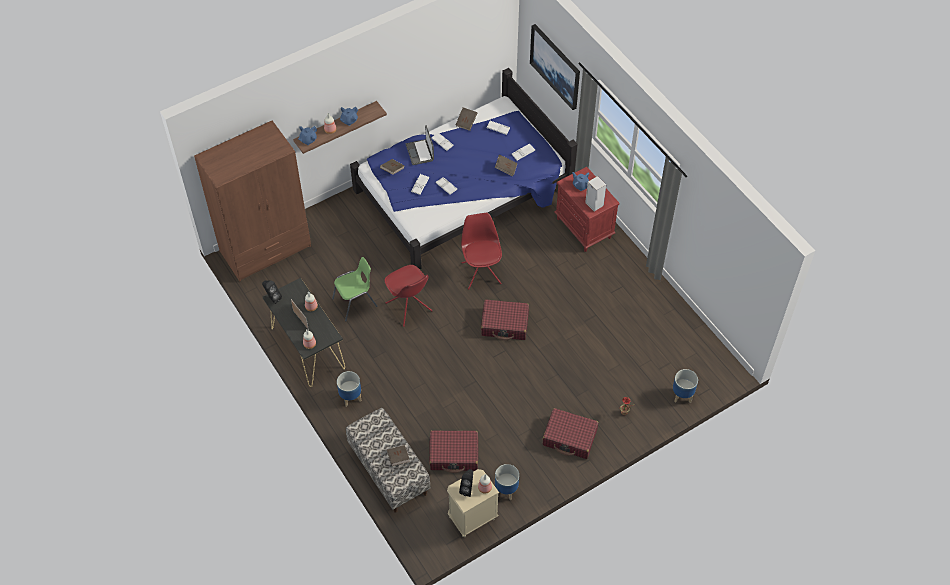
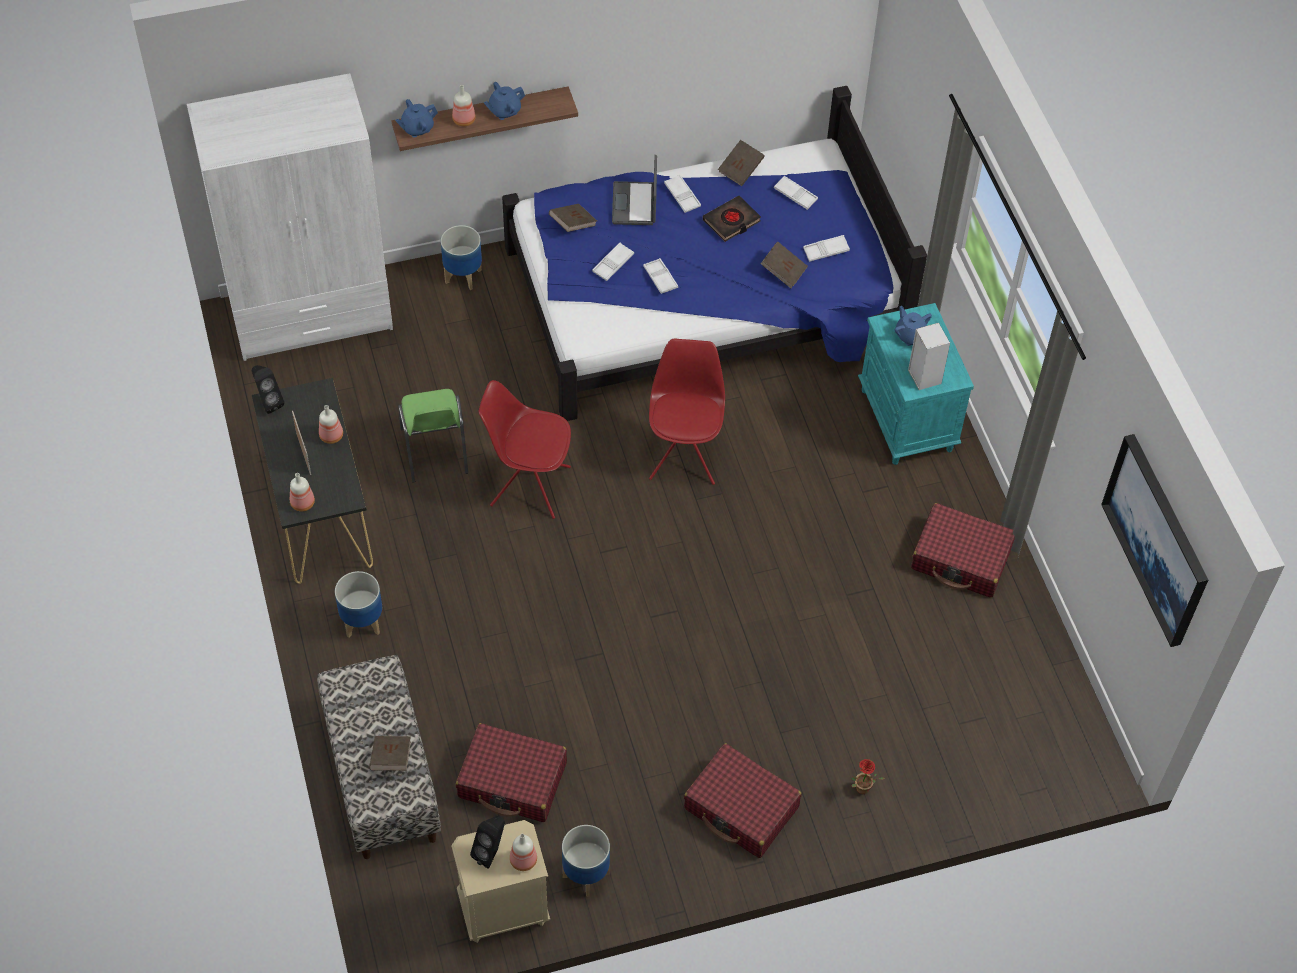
camera: 15 degrees right, 0 degrees up
brown wardrobe [194,121,311,281] -> white wardrobe [187,73,393,361]
green chair [332,257,377,321] -> green chair turned 90 degrees clockwise [398,389,468,483]
red chair [385,265,433,327] -> red chair turned 120 degrees clockwise [479,380,571,519]
red suitcase [481,299,529,340] -> red suitcase moved to [911,503,1015,598]
picture [530,24,580,110] -> picture moved to [1101,434,1208,647]
red nightstand [554,167,619,252] -> turquoise nightstand [858,303,974,465]
planter [673,369,698,403] -> planter moved to [441,225,482,290]
none -> black book [703,196,761,242]

